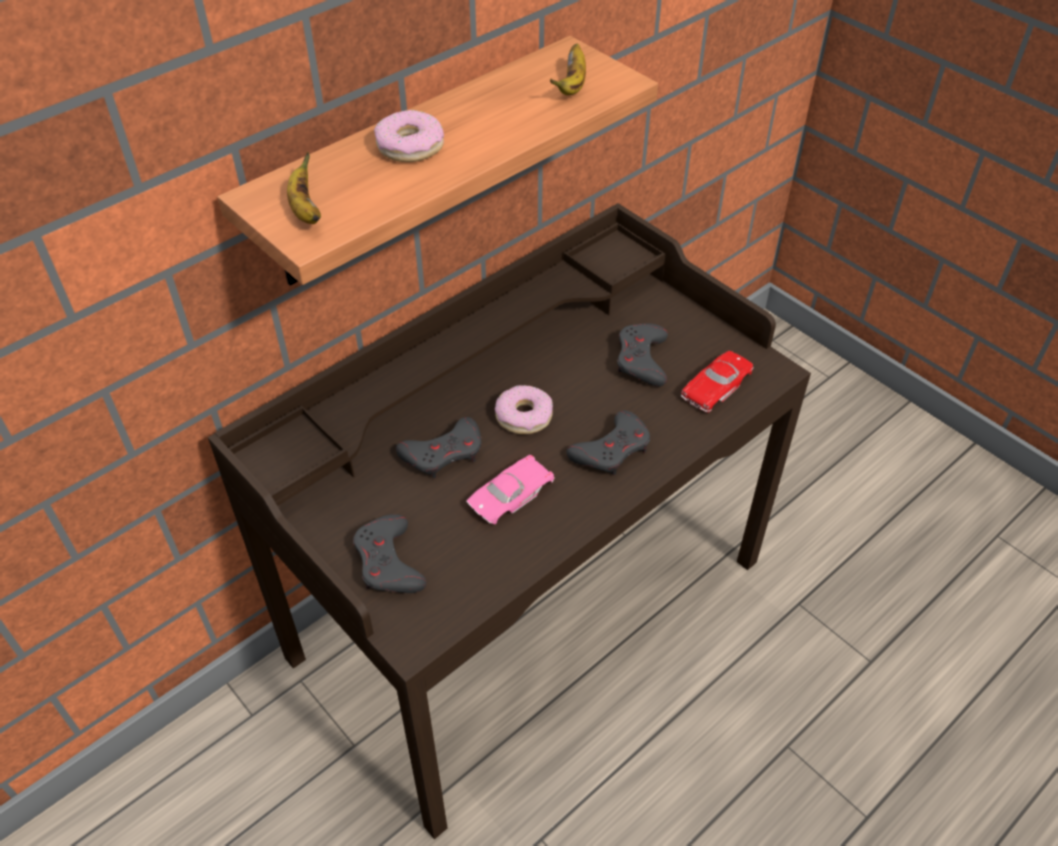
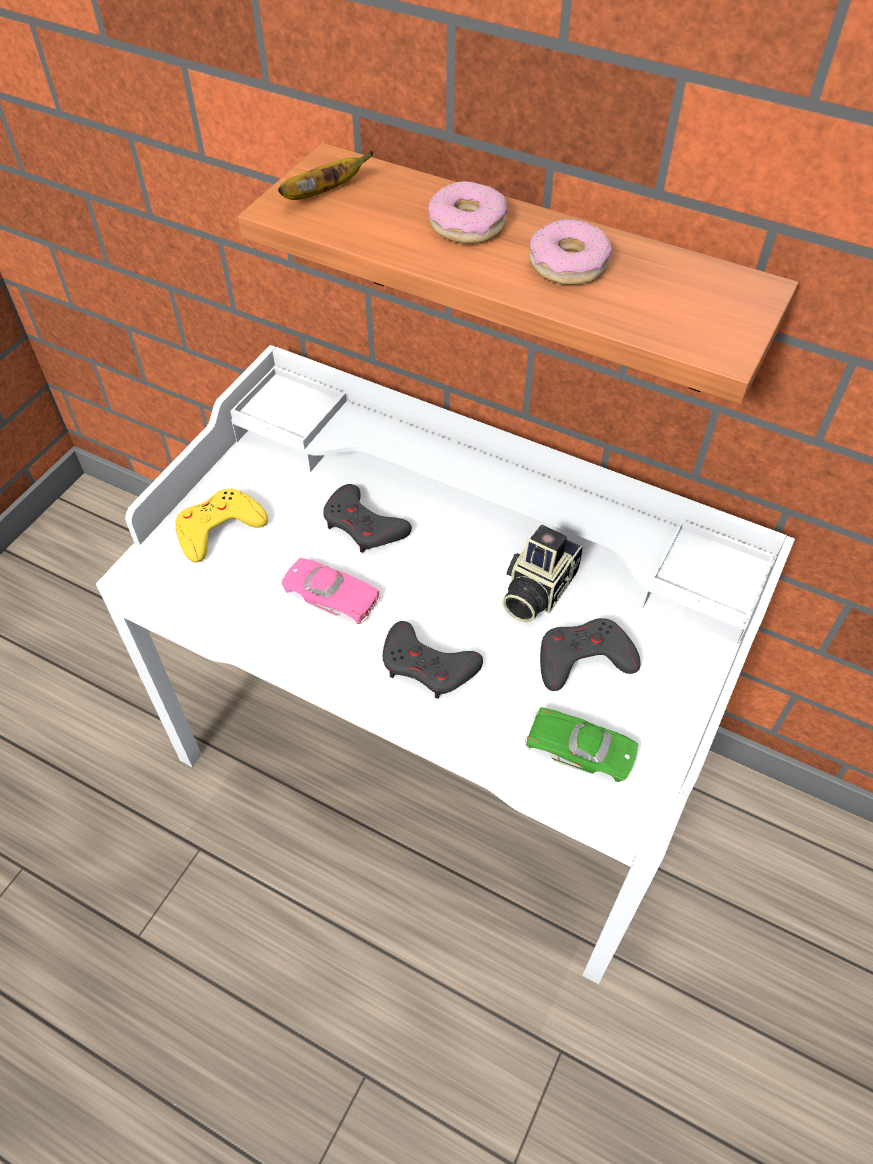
camera: 70 degrees right, 5 degrees up
brown desk [208,203,811,840] -> white desk [96,345,795,984]
grey game controller [353,514,426,593] -> yellow game controller [175,488,268,563]
donut [495,385,553,434] -> donut moved to [528,219,612,285]
banana [550,44,586,95] -> none
red toy car [681,351,753,413] -> green toy car [524,707,638,782]
none -> camera [502,525,583,623]

